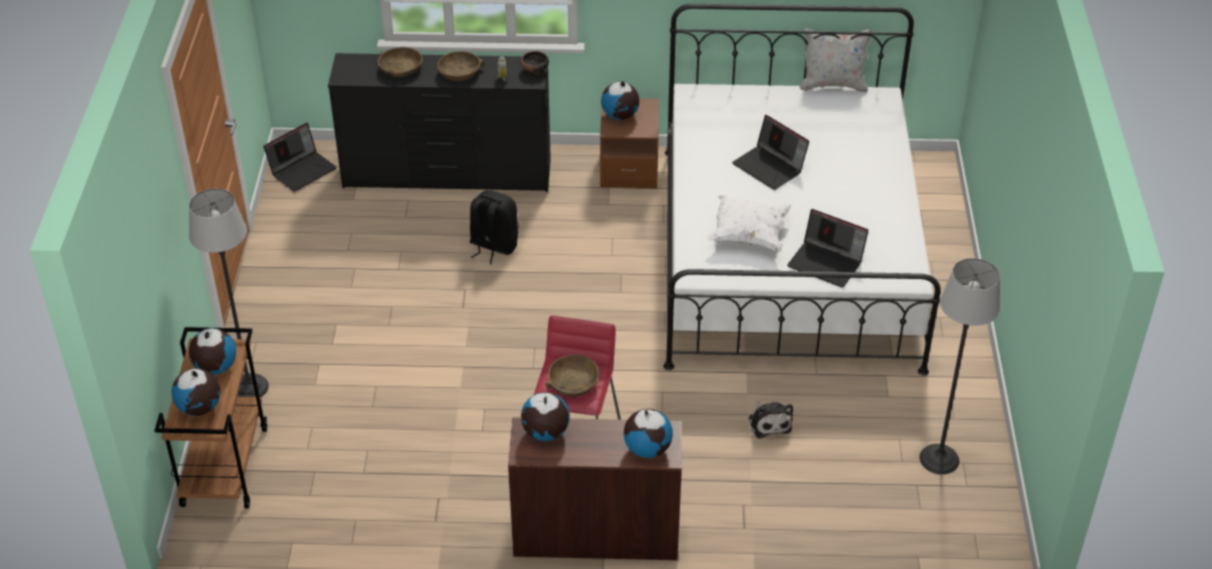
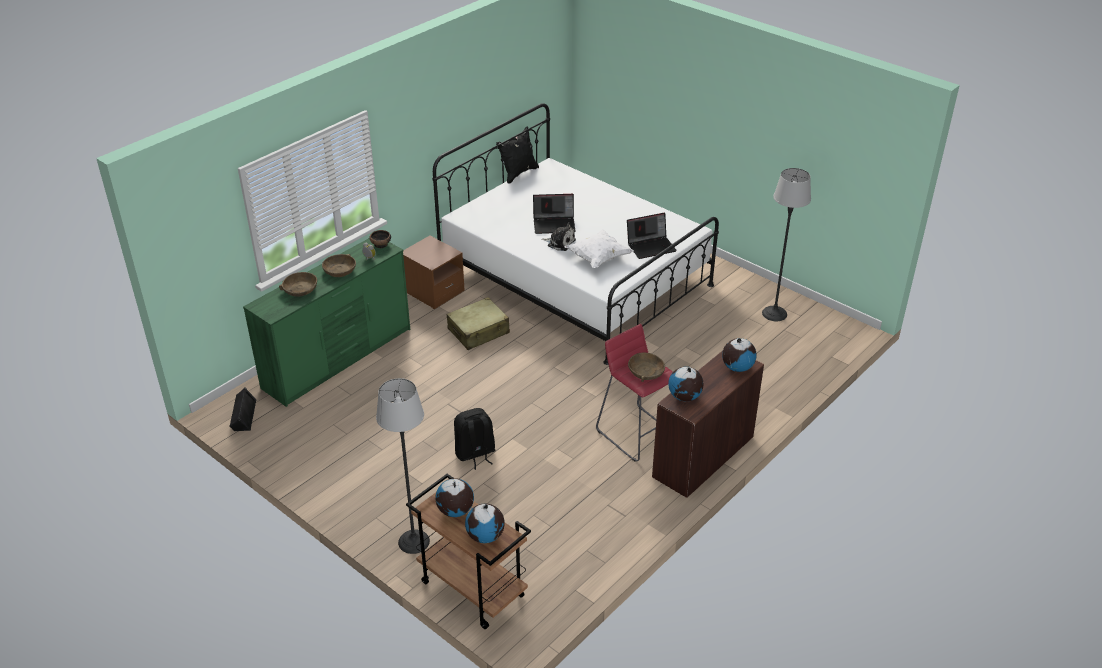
camera: 50 degrees left, 5 degrees down
laptop [263,123,337,192] -> black speaker [229,387,257,431]
black dresser [328,53,551,192] -> green dresser [243,238,410,407]
black backpack [470,190,518,264] -> black backpack moved to [454,408,495,470]
globe [601,81,640,120] -> none
plush toy [749,402,793,439] -> plush toy moved to [541,222,576,251]
white pillow [800,28,872,93] -> black pillow [496,126,539,184]
none -> beige suitcase [447,297,510,350]

